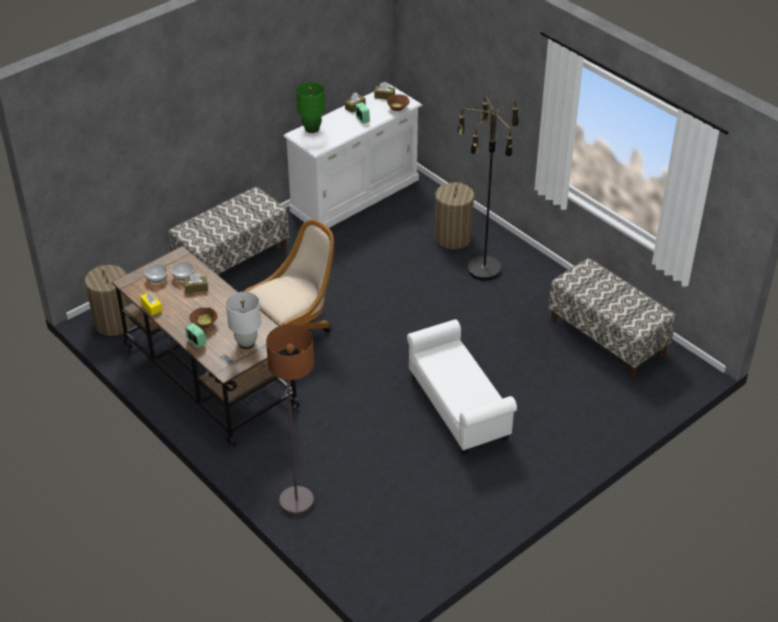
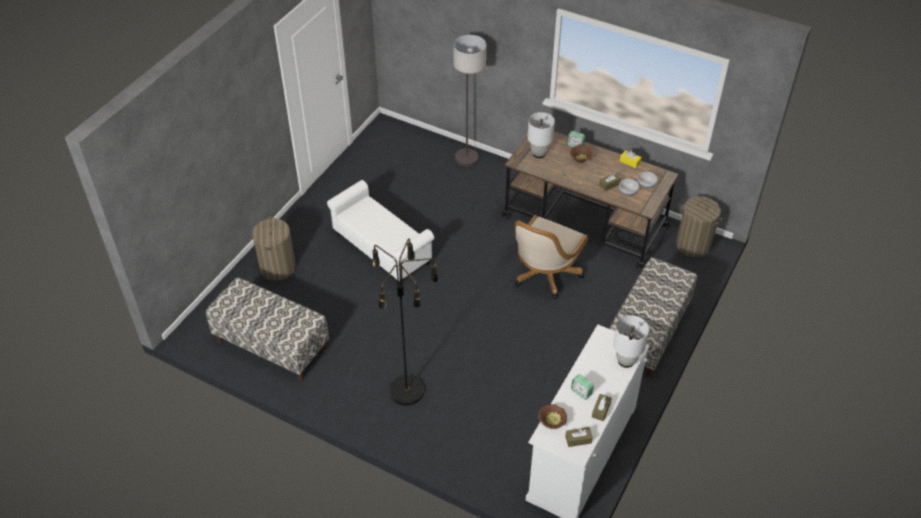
camera: 160 degrees right, 5 degrees up
brown floor lamp [266,324,314,515] -> grey floor lamp [453,35,486,167]
green table lamp [296,82,325,133] -> white table lamp [613,315,649,368]
laundry basket [434,182,474,249] -> laundry basket moved to [252,217,296,281]

